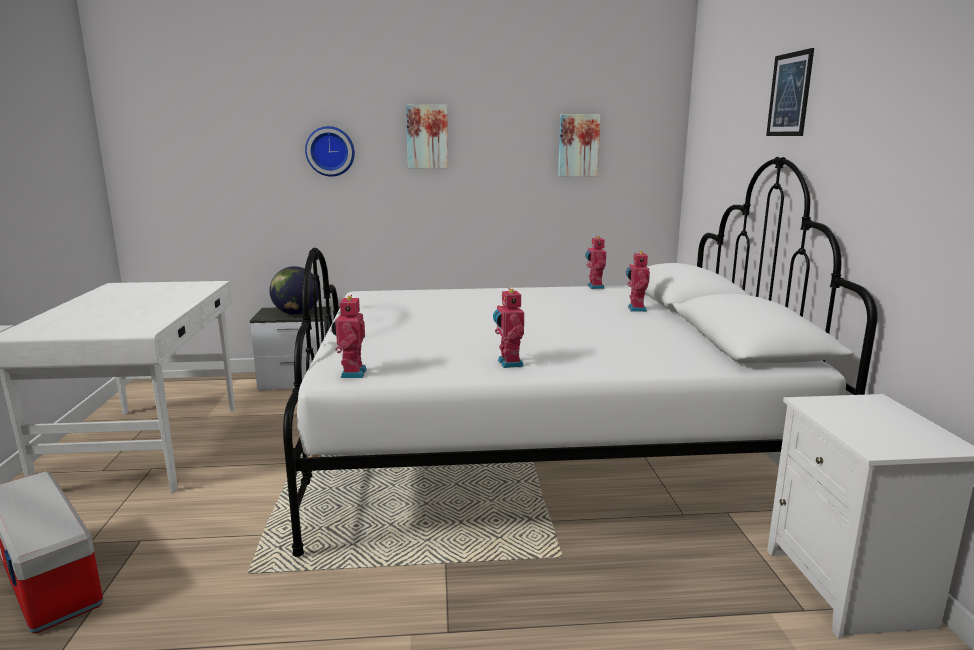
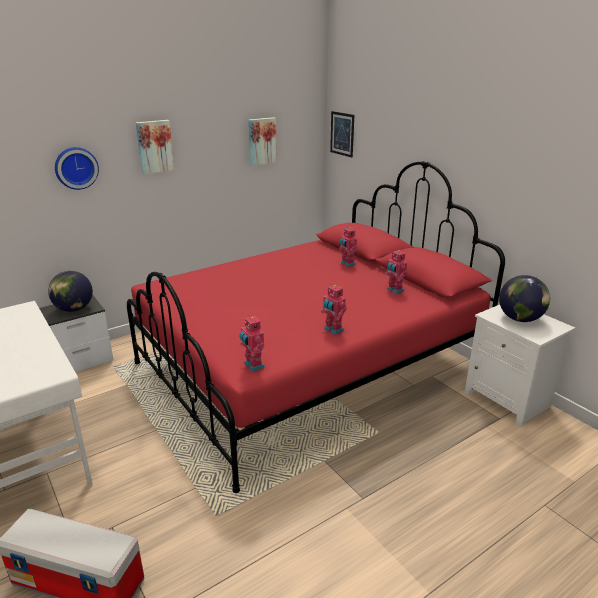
camera: 30 degrees left, 10 degrees up
white bed [283,157,878,557] -> red bed [127,161,505,493]
toy robot [585,236,606,289] -> toy robot moved to [385,250,408,294]
picture [766,48,814,136] -> picture moved to [330,111,354,158]
none -> globe [499,275,550,322]

